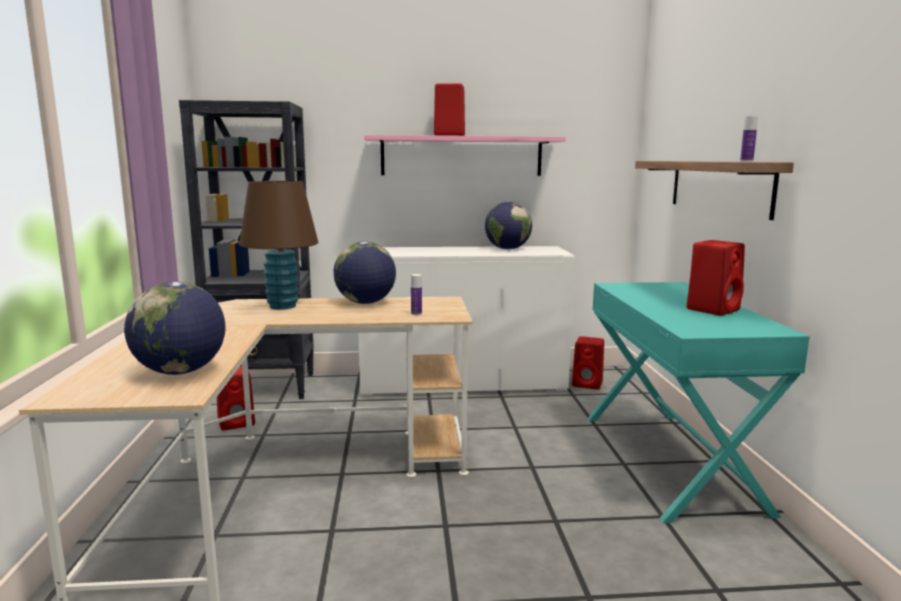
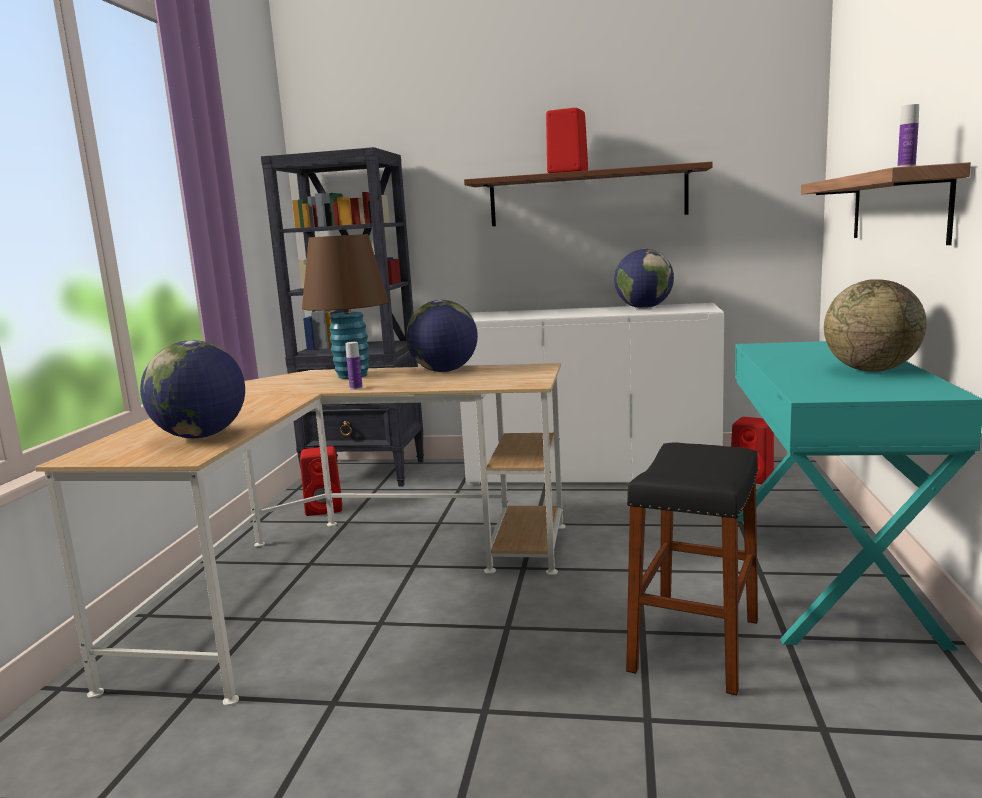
camera: 15 degrees right, 0 degrees up
pink shelf [364,135,566,176] -> brown shelf [464,162,713,226]
bottle [411,274,422,315] -> bottle moved to [345,342,363,390]
red speaker [687,240,745,316] -> globe [824,279,927,372]
none -> black stool [626,443,759,695]

